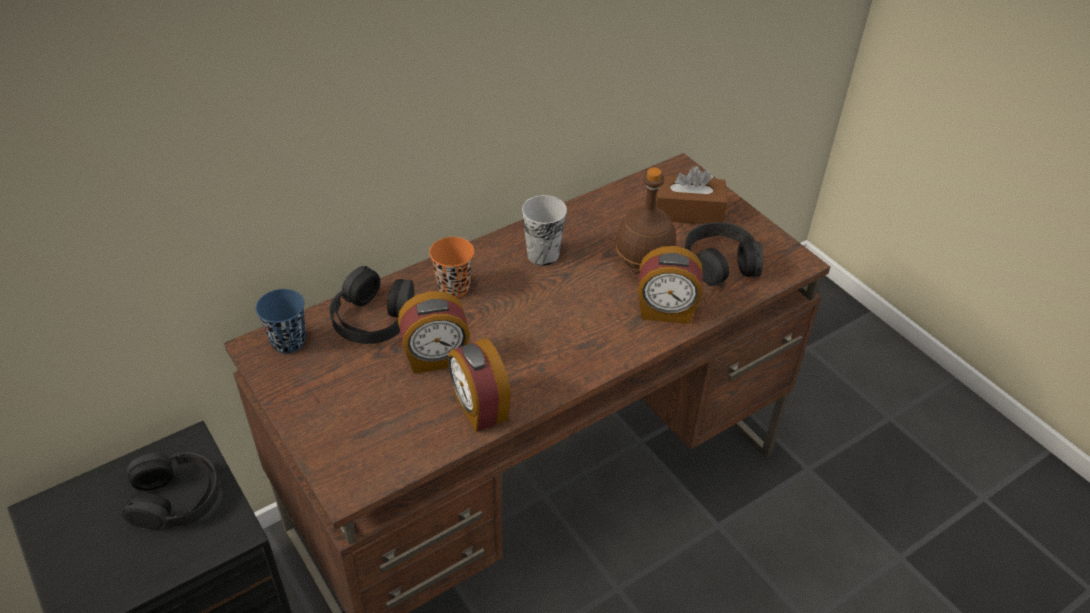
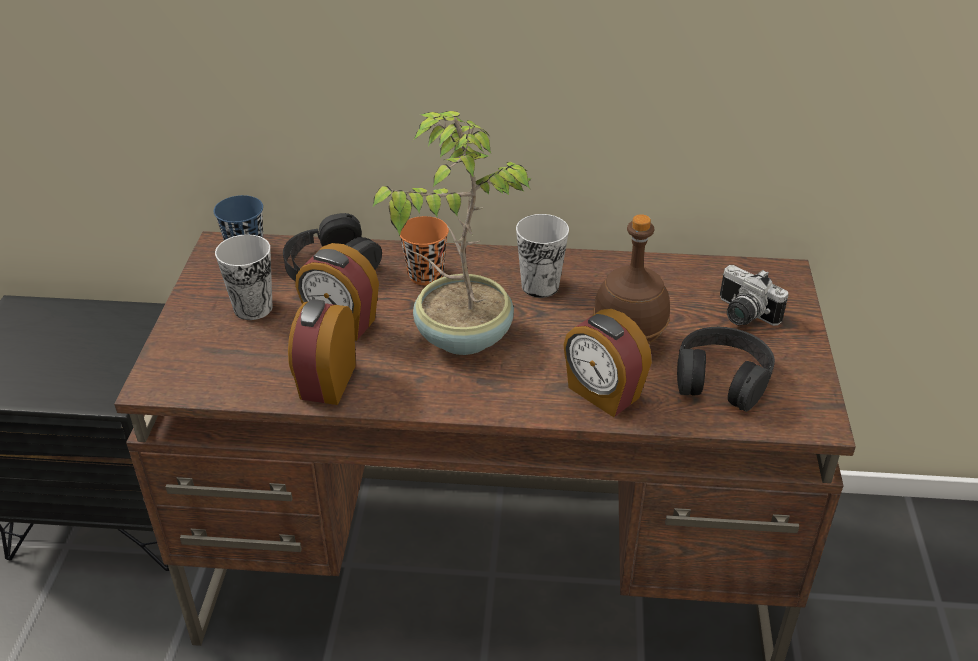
camera: 40 degrees right, 5 degrees down
black headphones [122,452,219,530] -> none
brown tissue box [655,166,727,224] -> camera [720,265,788,326]
none -> cup [215,234,273,320]
none -> potted plant [373,111,532,355]

